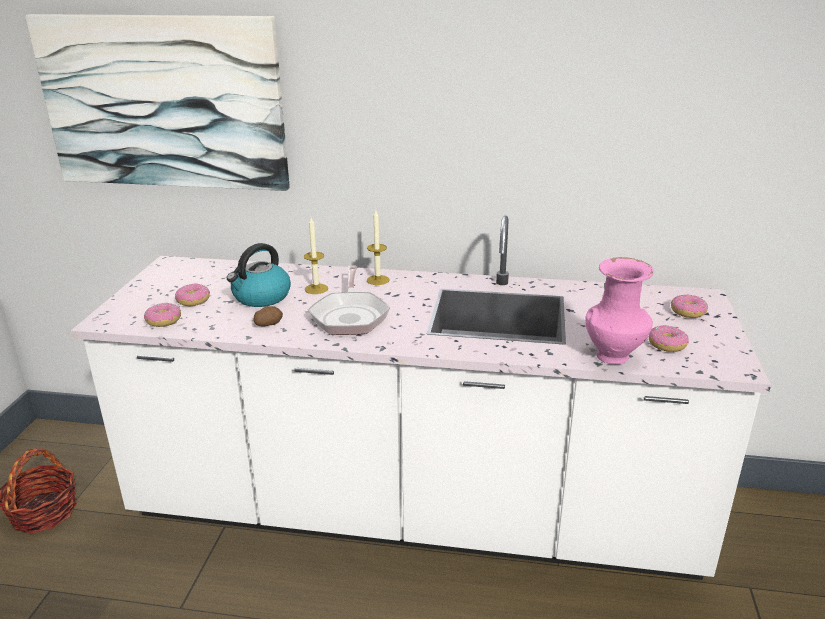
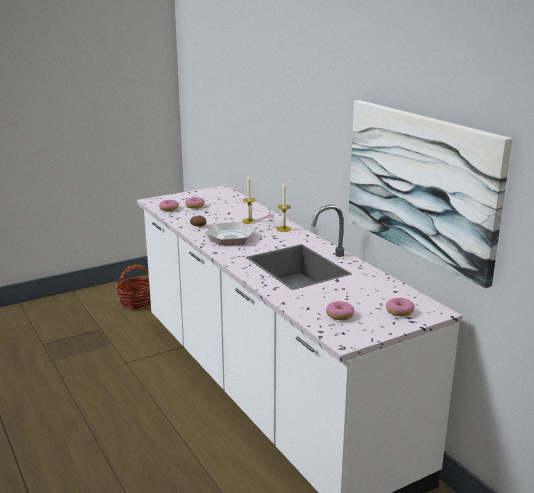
camera: 50 degrees right, 5 degrees down
picture [25,14,290,191] -> picture moved to [348,100,512,288]
kettle [227,243,291,307] -> none
pink vase [585,257,654,364] -> none

